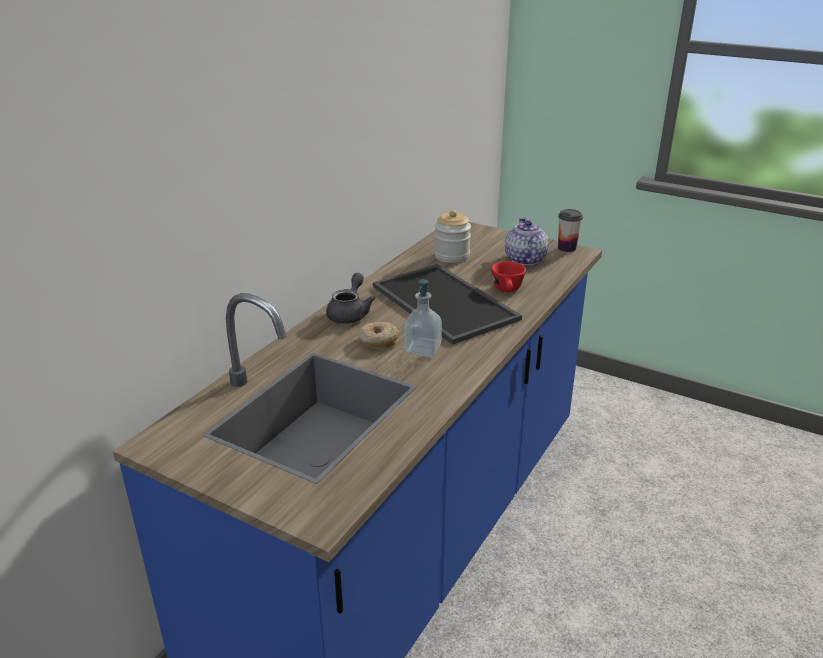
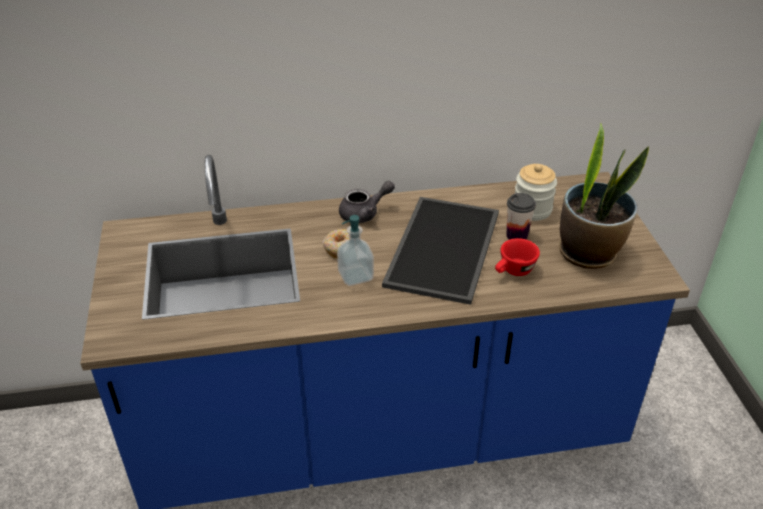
camera: 50 degrees right, 10 degrees up
teapot [505,217,549,265] -> potted plant [559,123,649,269]
cup [558,209,583,252] -> cup moved to [506,193,536,240]

